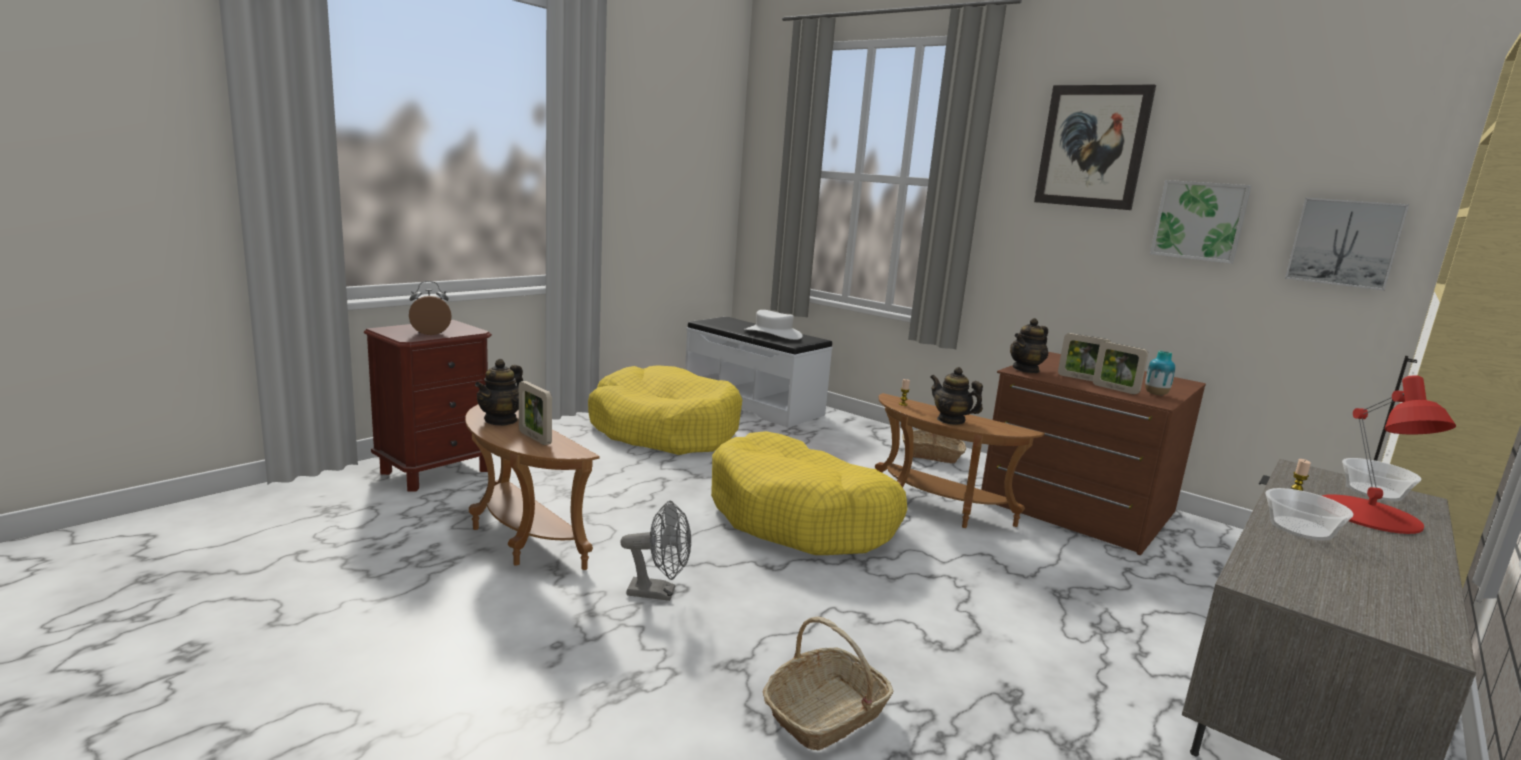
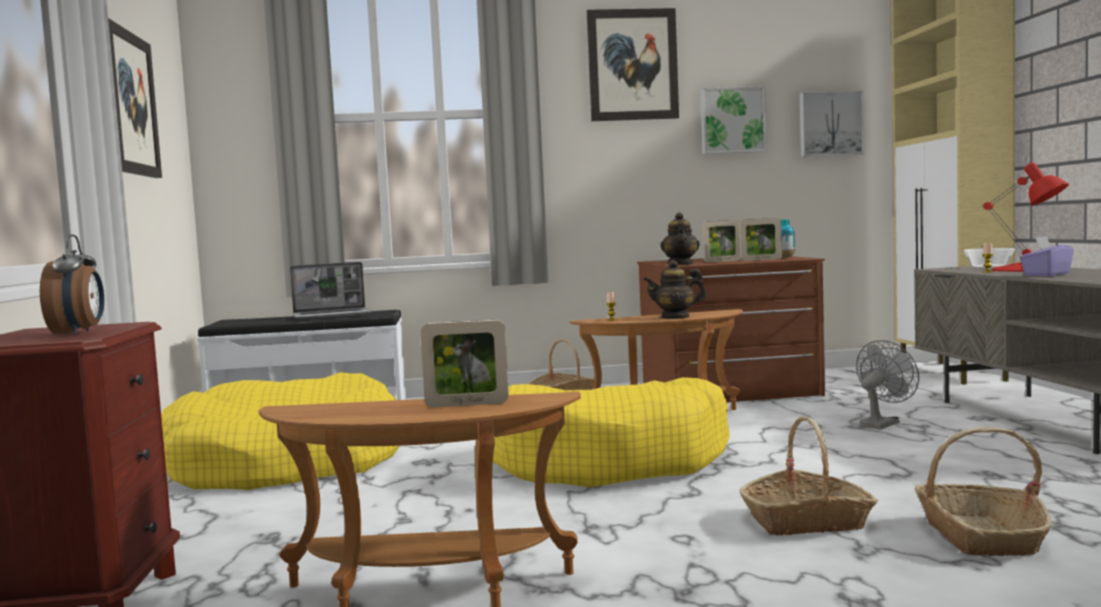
camera: 45 degrees left, 10 degrees down
alarm clock [409,281,451,335] -> alarm clock turned 150 degrees clockwise [40,235,104,335]
teapot [475,359,523,426] -> none
grey fan [620,501,691,601] -> grey fan moved to [856,340,919,430]
white hat [744,310,803,340] -> laptop [290,262,371,320]
bowl [1265,488,1353,541] -> purple tissue box [1019,236,1074,276]
none -> picture [108,18,162,178]
none -> basket [740,416,878,535]

